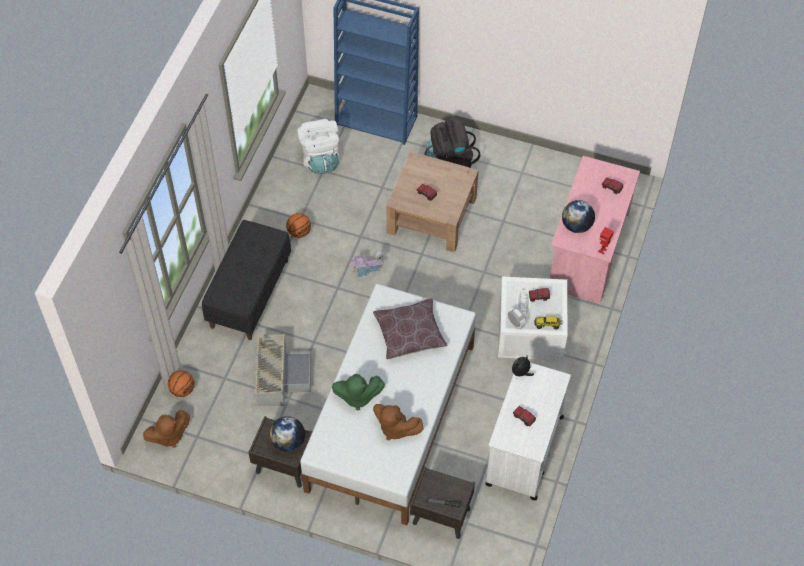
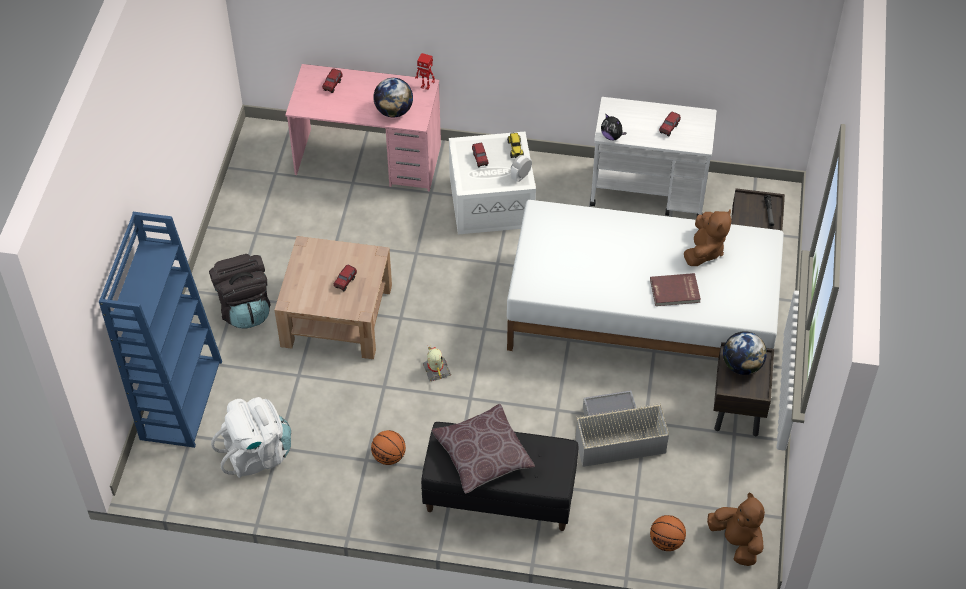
camera: 100 degrees left, 5 degrees down
green plush toy [332,374,385,410] -> red book [650,273,701,306]
toy house [351,250,383,277] -> toy robot [423,345,451,381]
brown pillow [373,298,448,359] -> brown pillow moved to [432,404,535,494]

